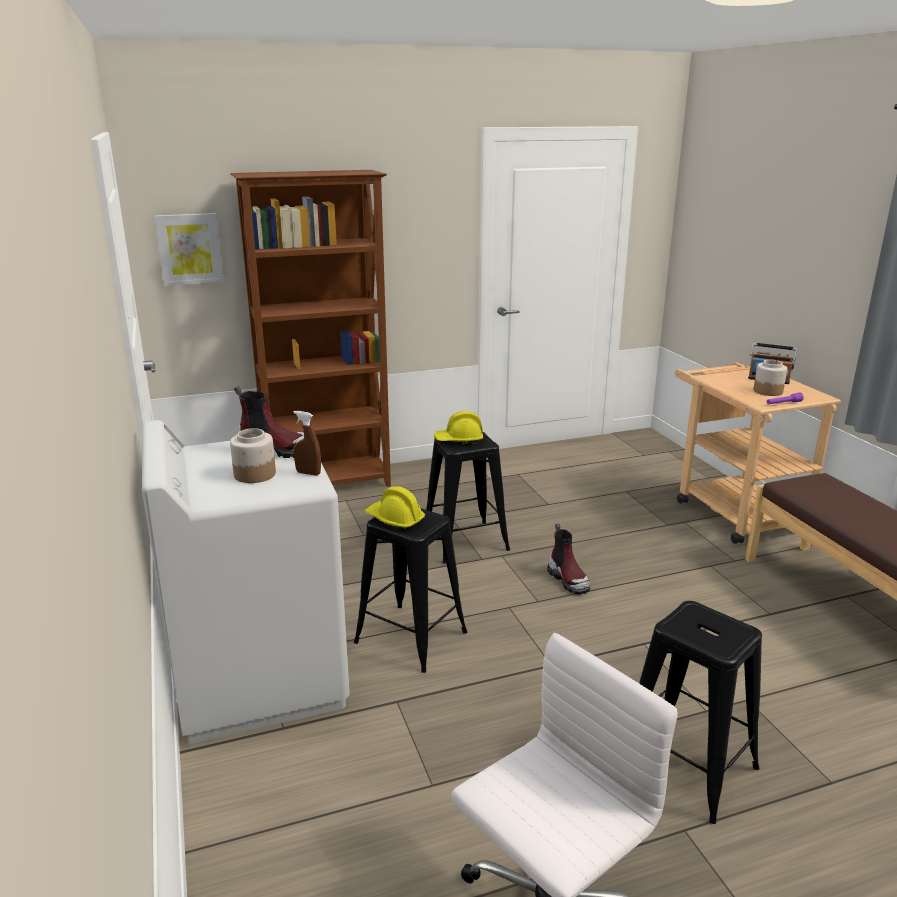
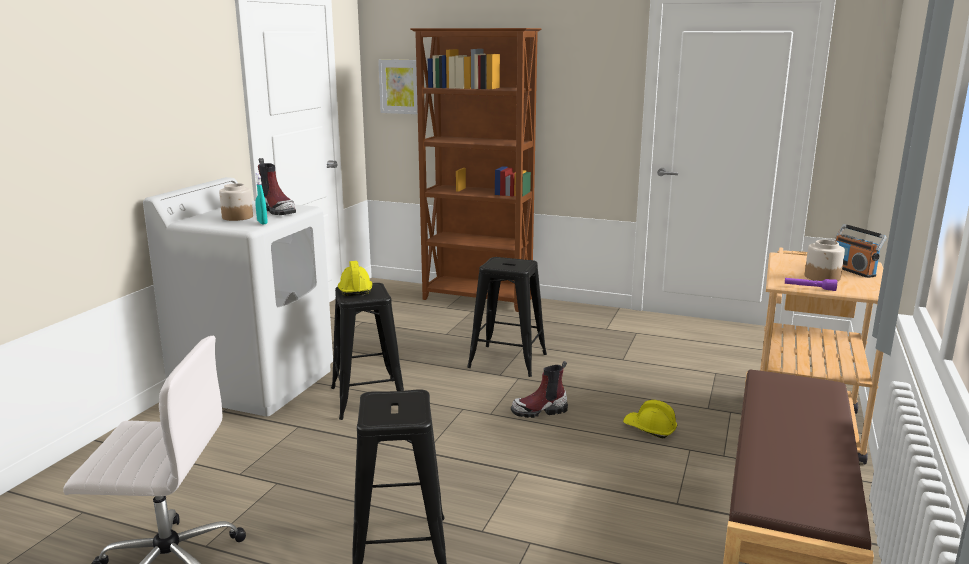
camera: 40 degrees right, 5 degrees down
brown spray bottle [293,411,321,475] -> turquoise spray bottle [255,173,268,225]
yellow hard hat [434,411,483,444] -> yellow hard hat moved to [623,400,677,438]
boot [547,523,590,595] -> boot turned 60 degrees clockwise [511,361,568,418]

